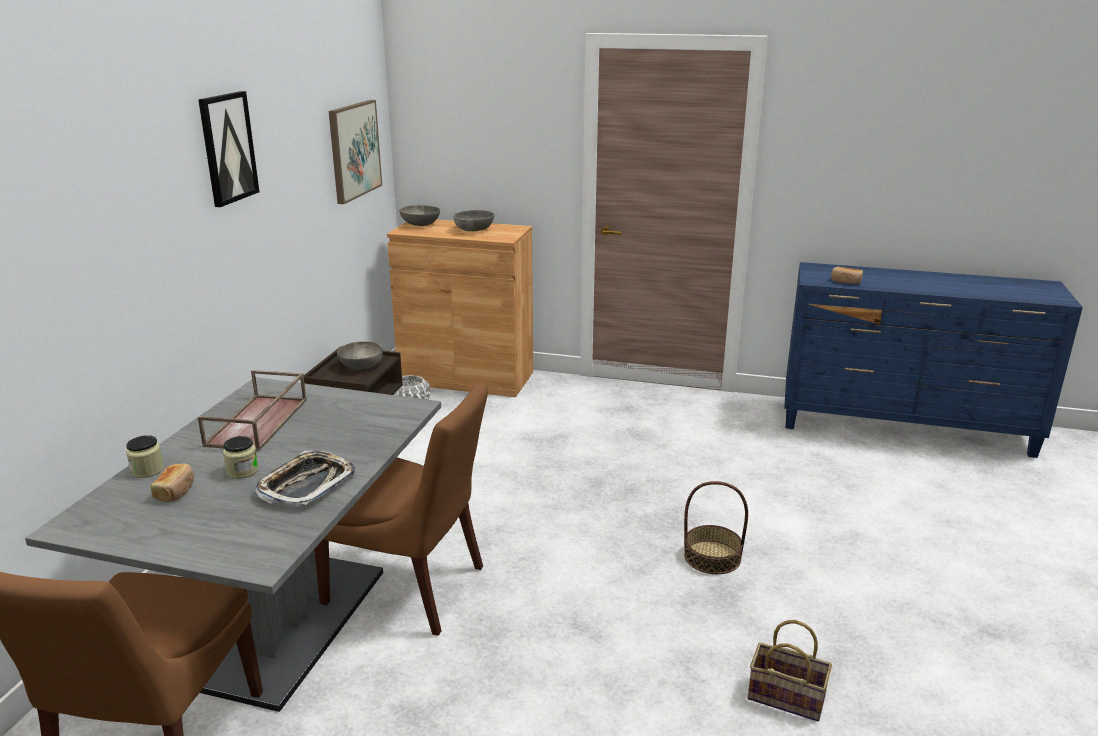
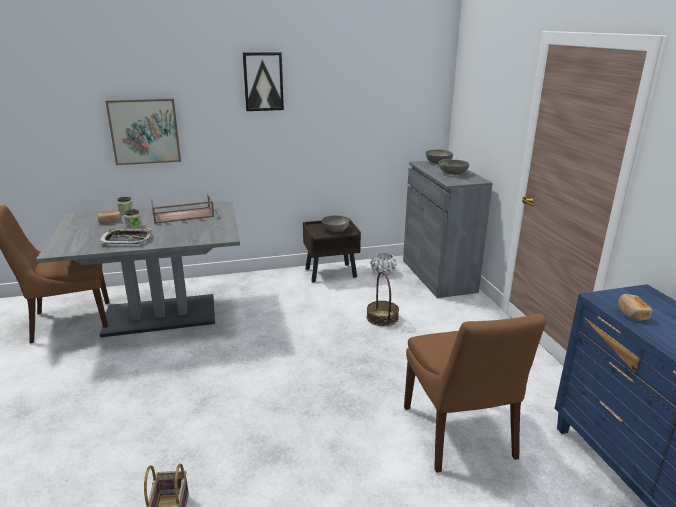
camera: 60 degrees right, 0 degrees up
brown chair [314,383,488,636] -> brown chair moved to [404,314,546,473]
picture [329,100,382,204] -> picture moved to [105,98,181,165]
brown cabinet [387,220,533,397] -> grey cabinet [403,161,493,298]
basket [684,481,748,574] -> basket moved to [367,272,399,326]

